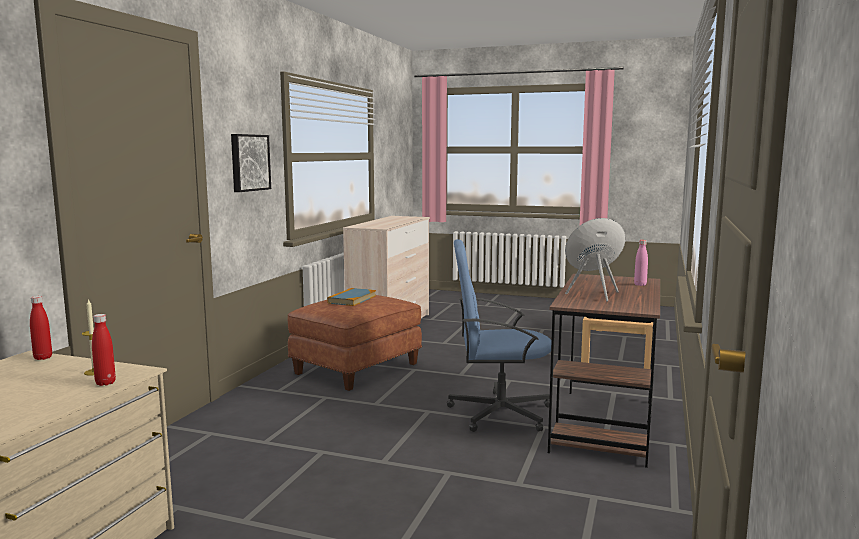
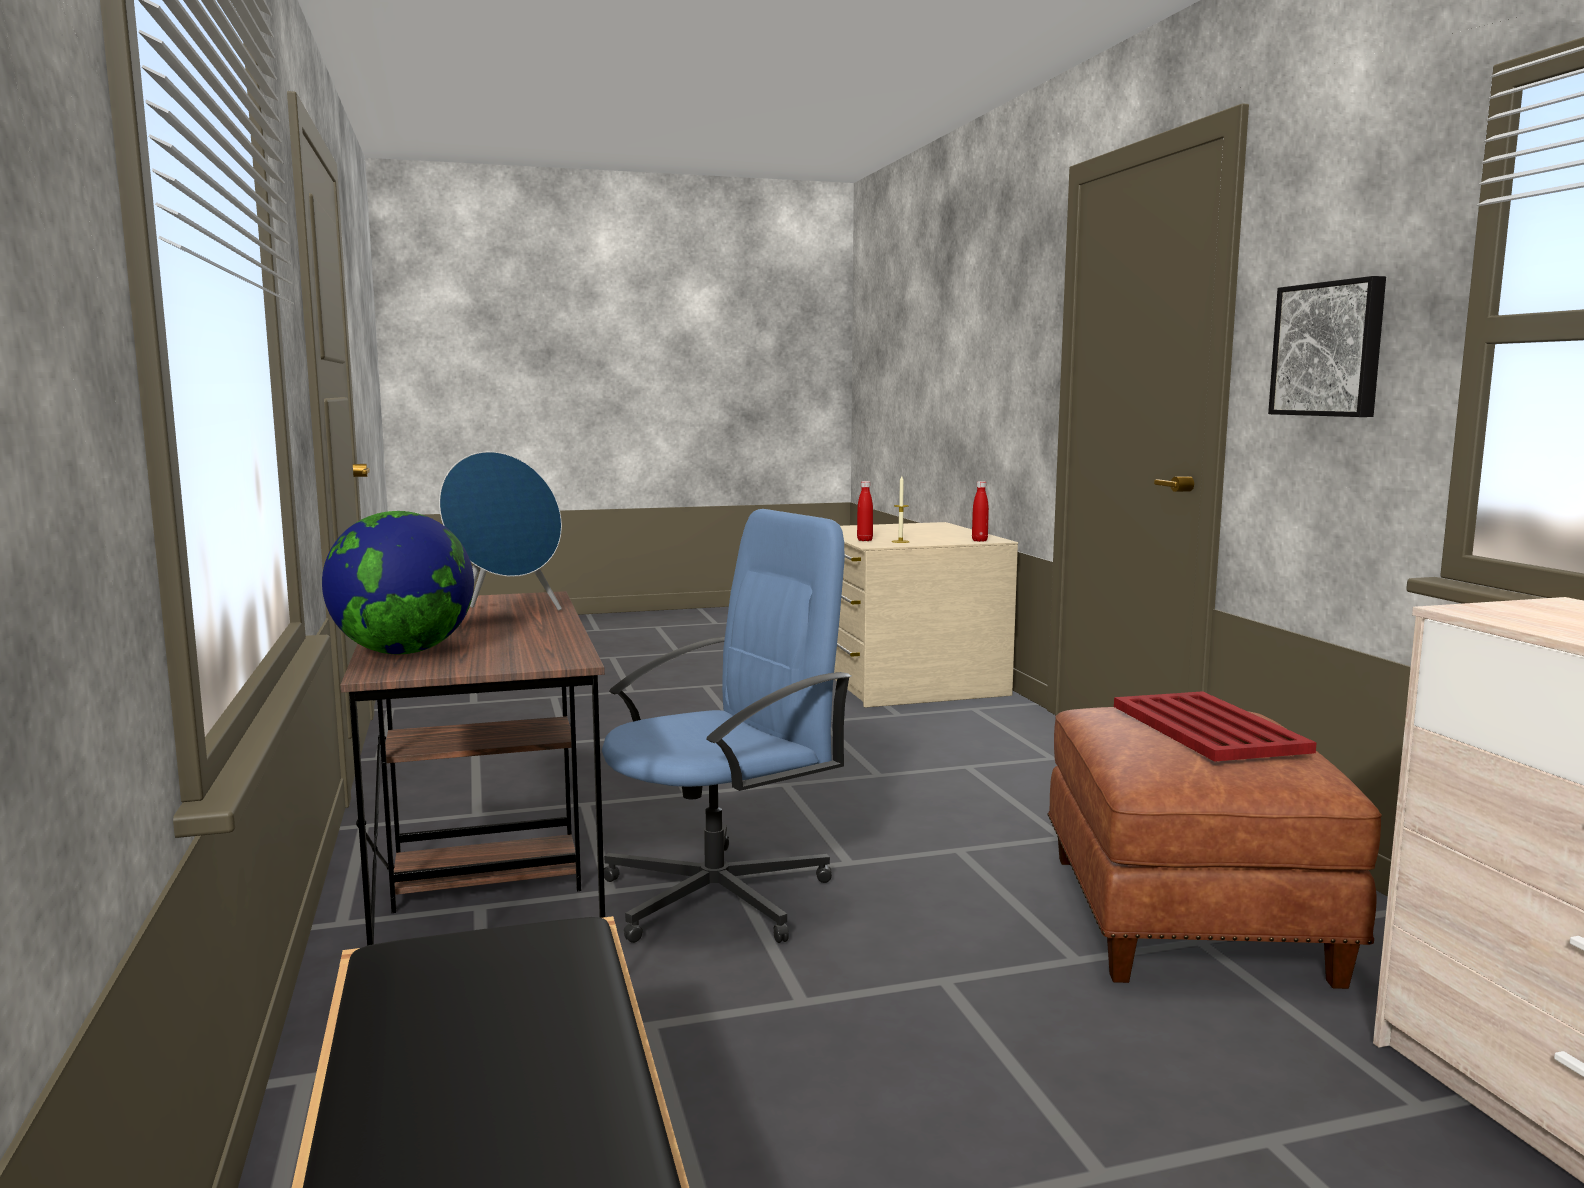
camera: 145 degrees right, 0 degrees up
book [327,288,376,306] -> red tray [1114,691,1317,762]
pink bottle [634,240,648,286] -> globe [322,511,474,654]

